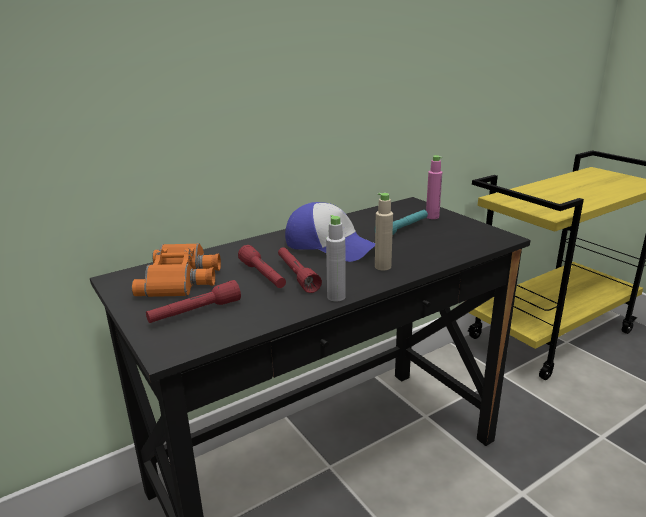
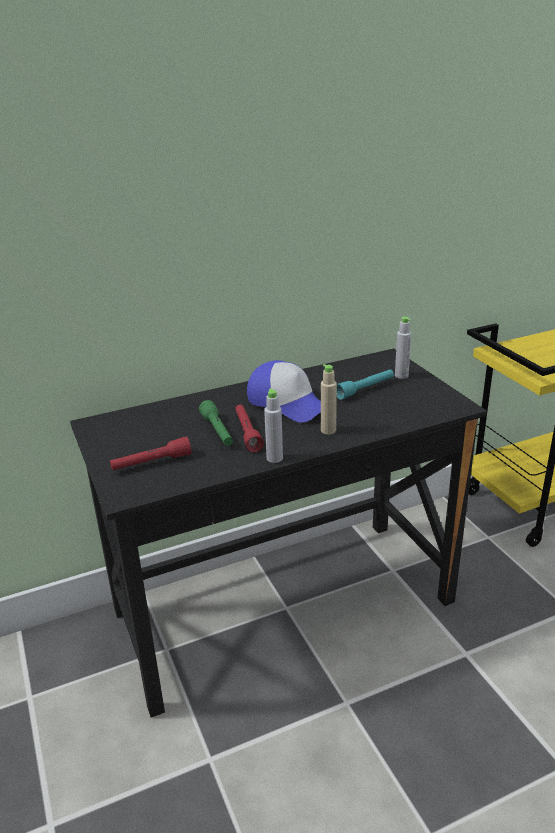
camera: 10 degrees right, 5 degrees up
orange binoculars [132,243,221,297] -> none
red flashlight [238,245,286,288] -> green flashlight [199,400,233,446]
pink bottle [426,155,443,219] -> grey bottle [395,316,411,379]

